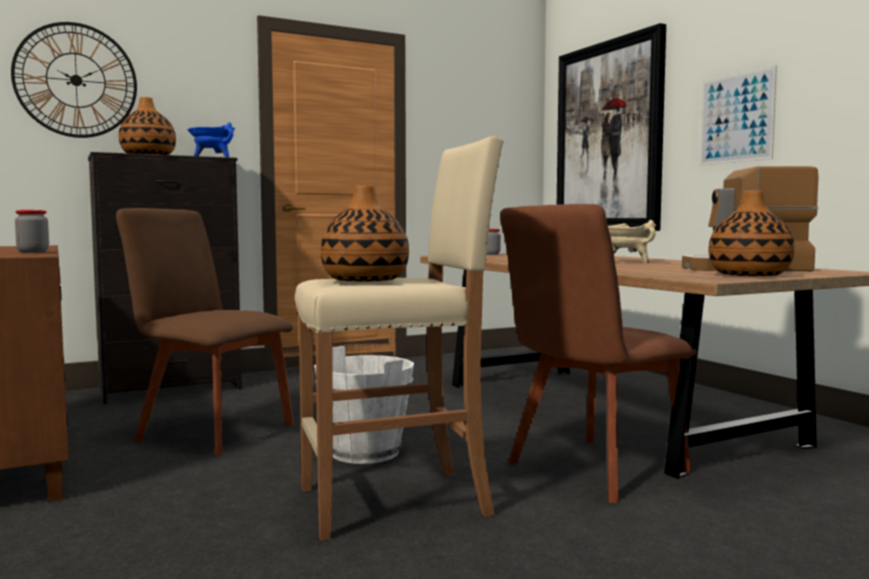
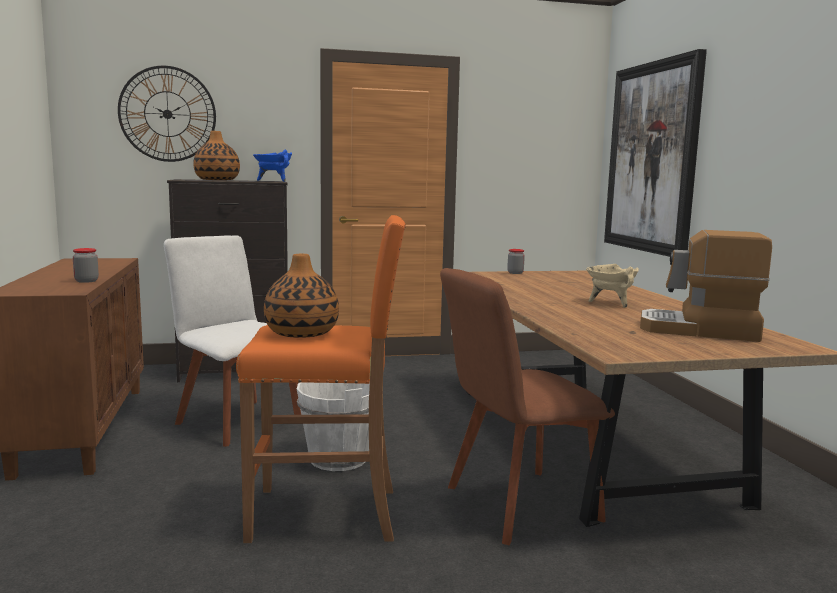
camera: 15 degrees right, 5 degrees up
brown chair [116,208,294,455] -> white chair [164,236,301,447]
beige stool [295,136,504,541] -> orange stool [236,215,406,543]
picture [700,66,777,165] -> none
vase [708,190,794,276] -> none

